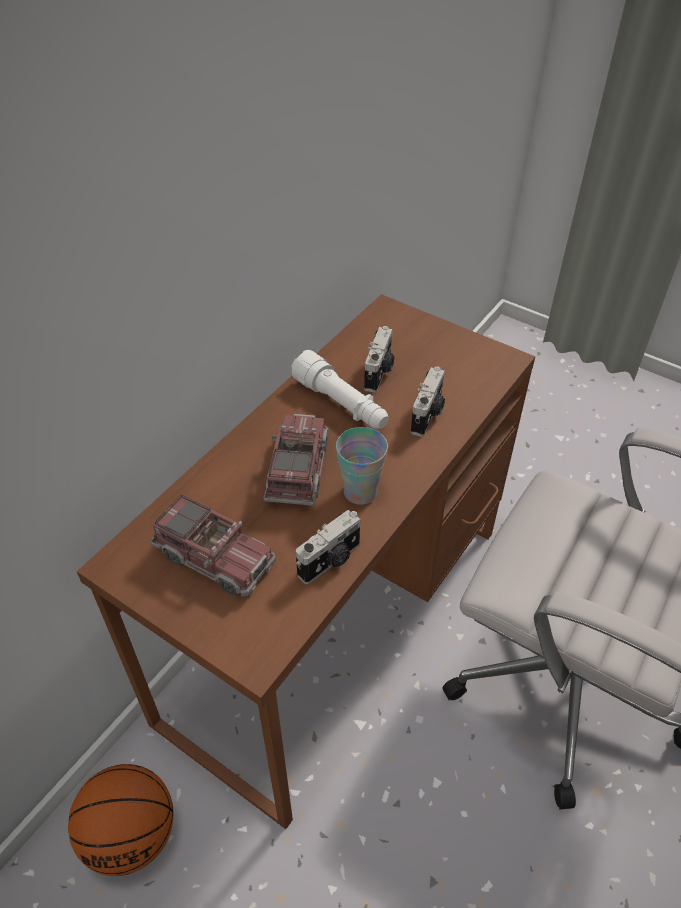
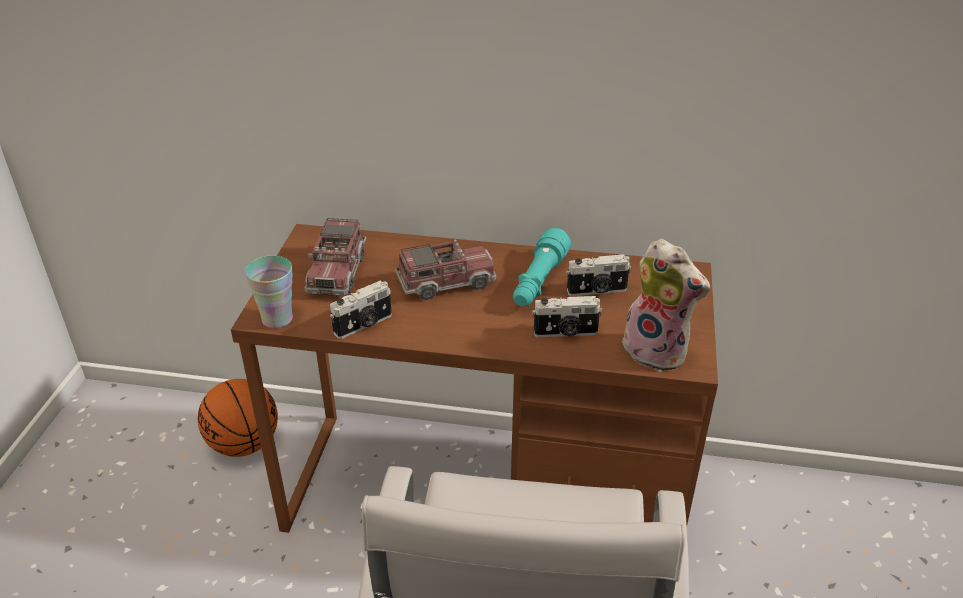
camera: 65 degrees right, 10 degrees down
white flashlight [291,350,389,429] -> turquoise flashlight [513,228,571,306]
camera [296,510,360,584] -> camera turned 60 degrees counterclockwise [330,280,392,339]
cup [336,427,388,505] -> cup moved to [245,256,293,328]
none -> plush toy [622,239,710,372]

